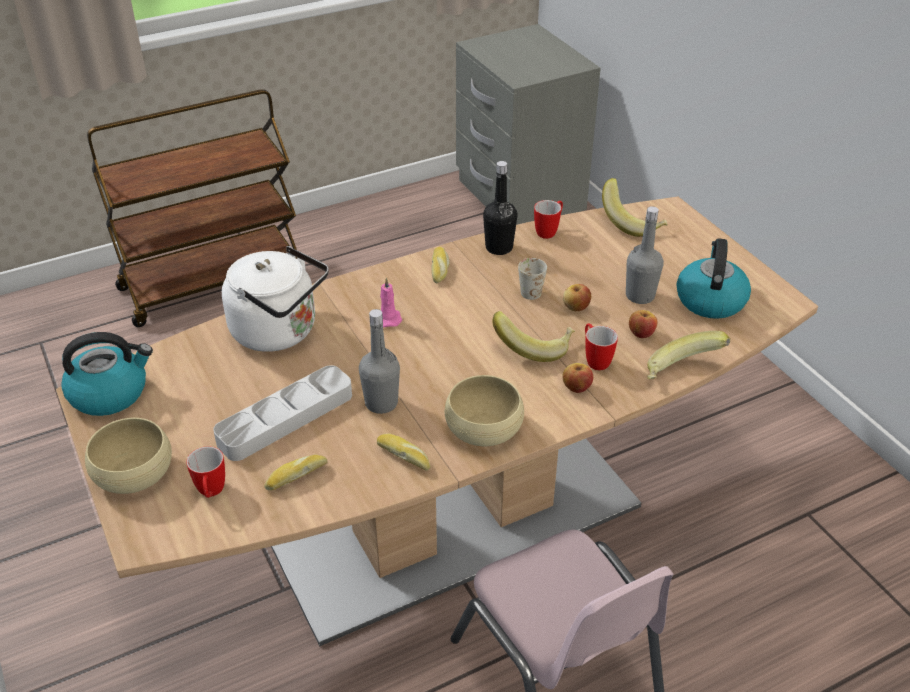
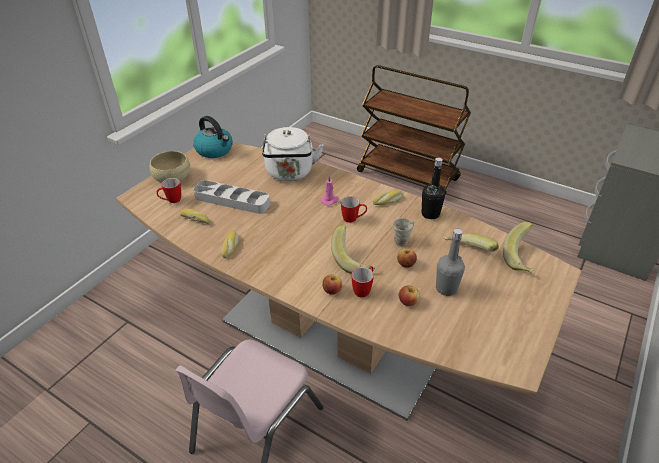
camera: 60 degrees right, 0 degrees up
grey bottle [359,309,400,414] -> none
beige bowl [445,375,524,446] -> none
mug [534,200,563,239] -> mug moved to [341,196,367,223]
banana [647,331,730,379] -> banana moved to [444,233,499,252]
kettle [677,238,751,319] -> none

